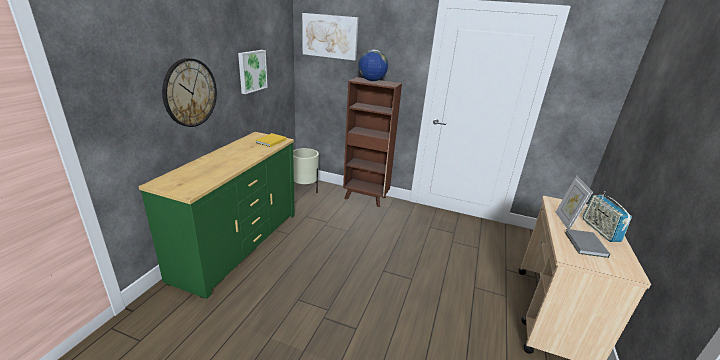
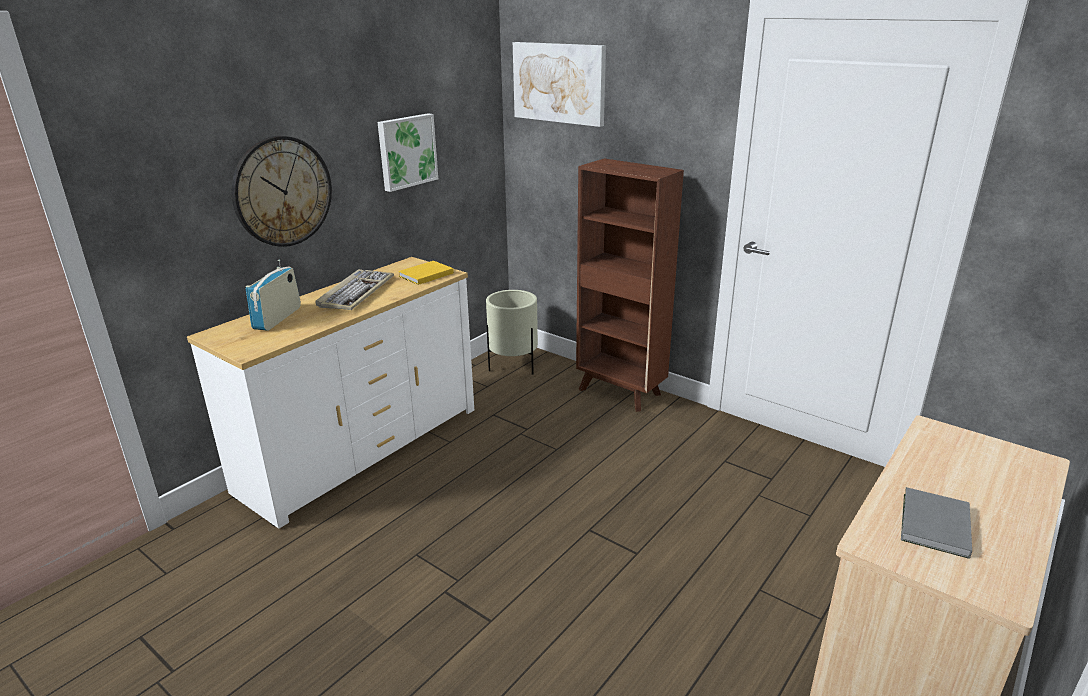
camera: 20 degrees right, 0 degrees up
green dresser [138,132,295,299] -> white dresser [187,257,474,529]
globe [358,50,388,81] -> none
picture frame [556,176,593,229] -> none
radio [583,191,632,242] -> radio moved to [246,260,301,331]
none -> keyboard [316,269,394,310]

